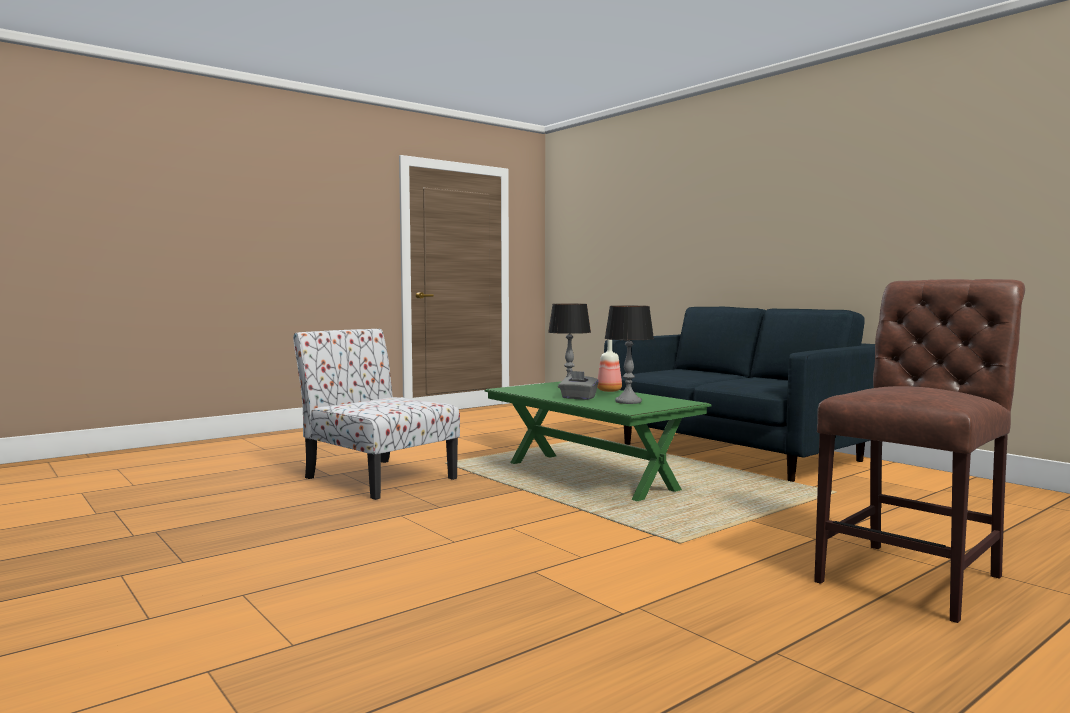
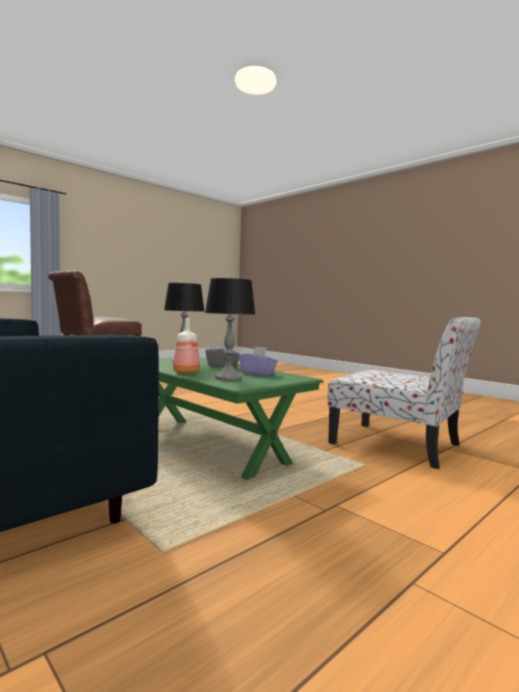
camera: 175 degrees right, 0 degrees up
none -> purple tissue box [239,346,278,376]

